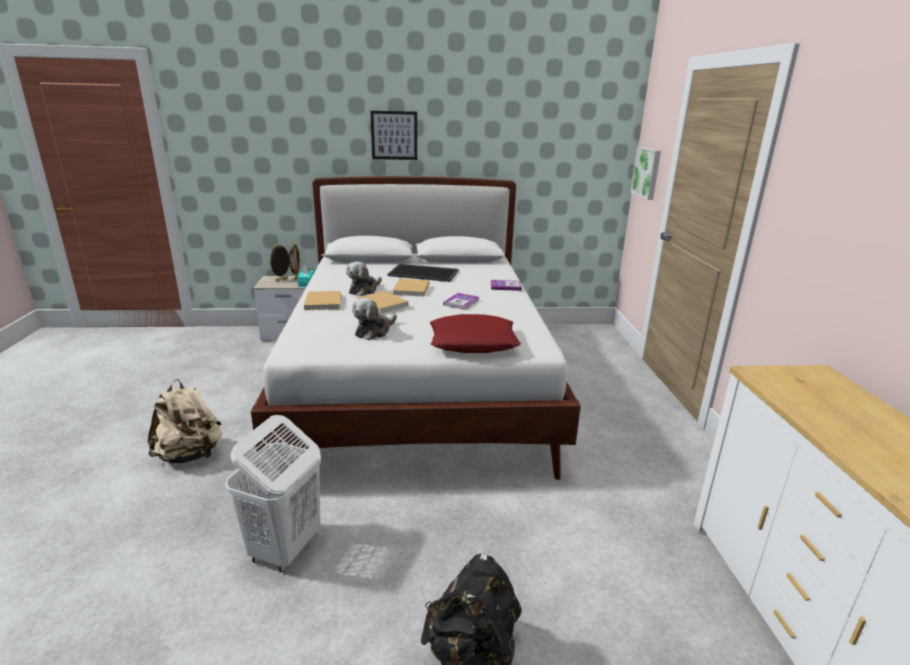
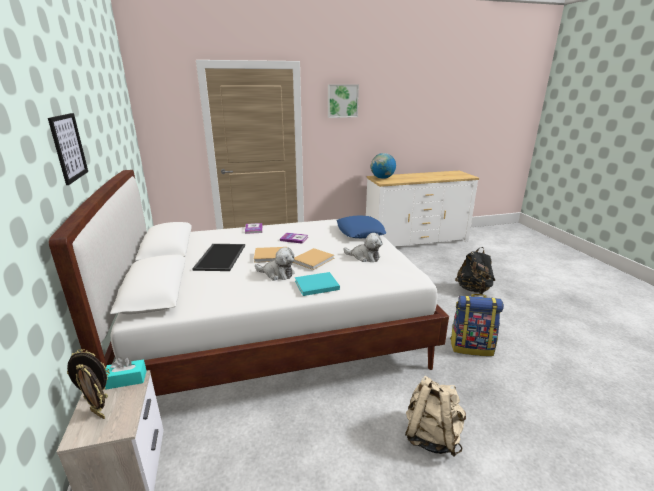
camera: 100 degrees left, 0 degrees up
white laundry basket [225,415,321,572] -> backpack [450,294,504,356]
beige book [304,291,342,310] -> turquoise book [295,272,340,296]
red pillow [430,314,521,353] -> blue pillow [337,215,386,238]
picture [631,147,661,200] -> picture moved to [328,84,359,118]
none -> globe [371,153,396,179]

